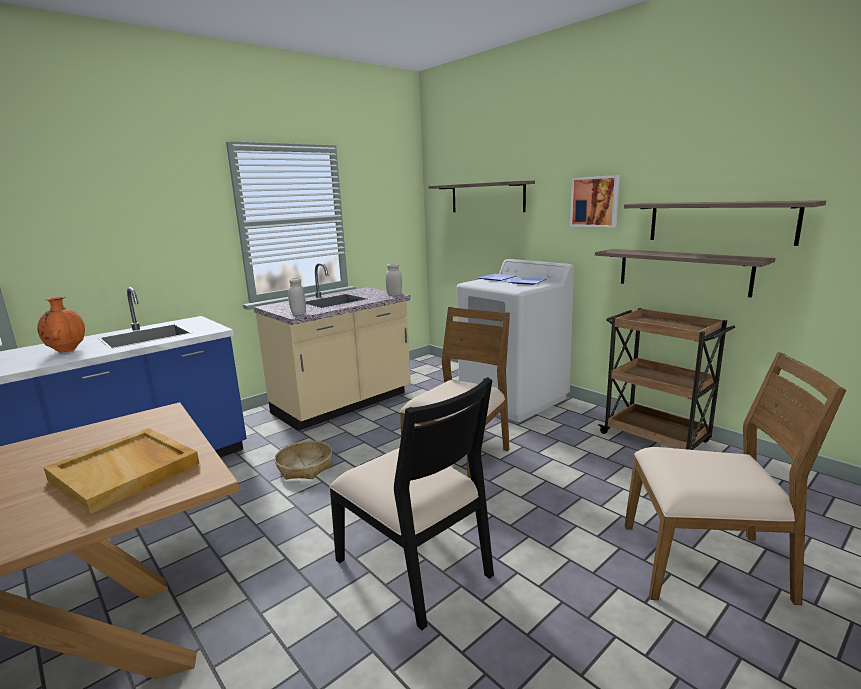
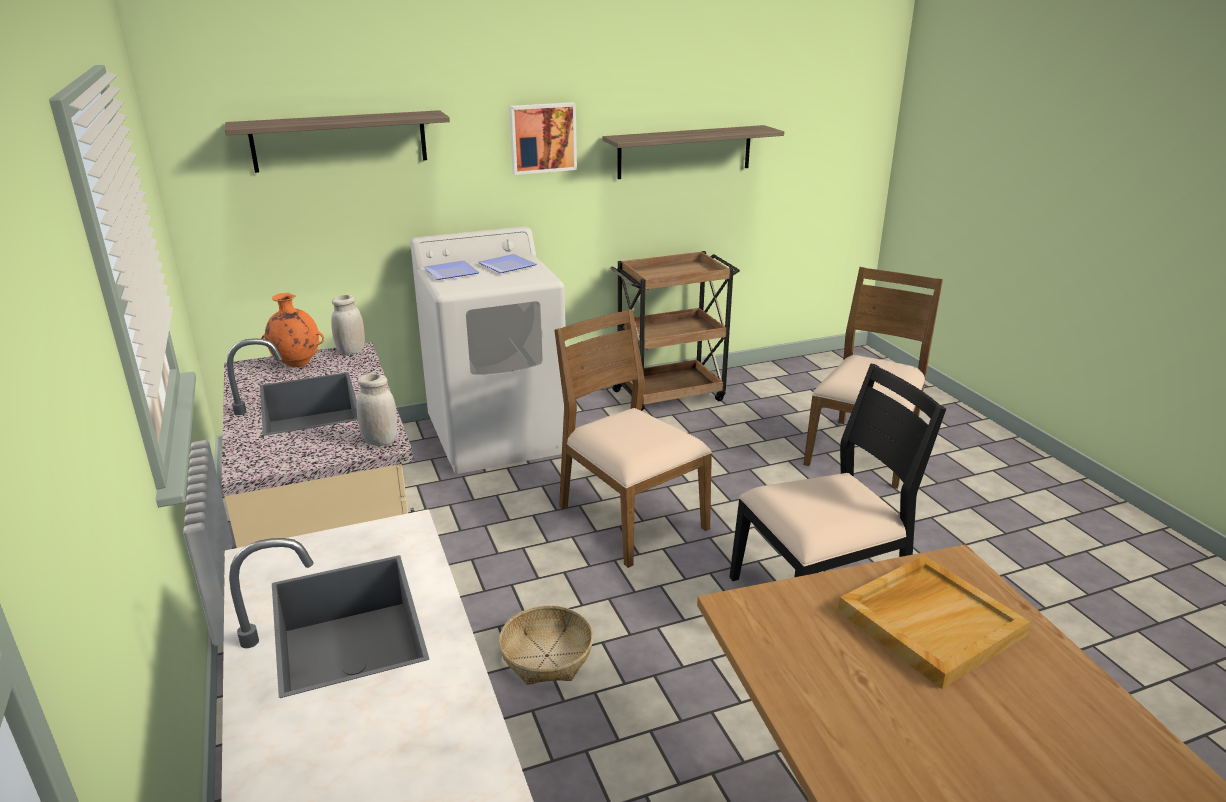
camera: 70 degrees left, 10 degrees up
orange vase [37,296,85,352] -> orange vase moved to [261,293,324,367]
shelf [595,249,776,298] -> none

